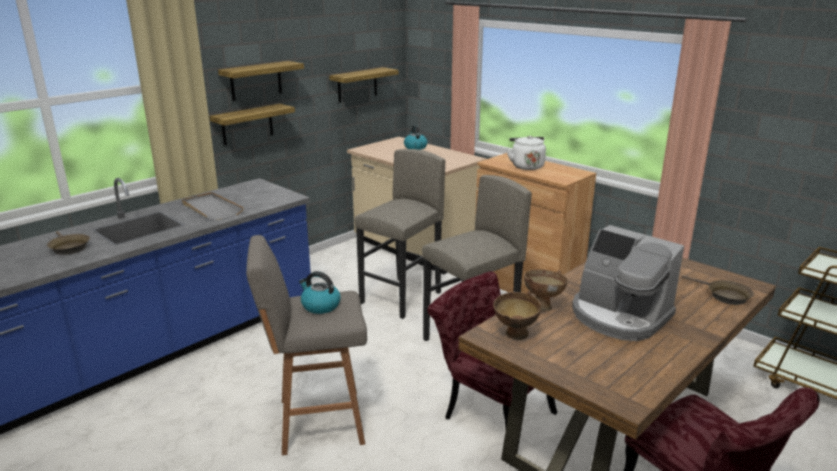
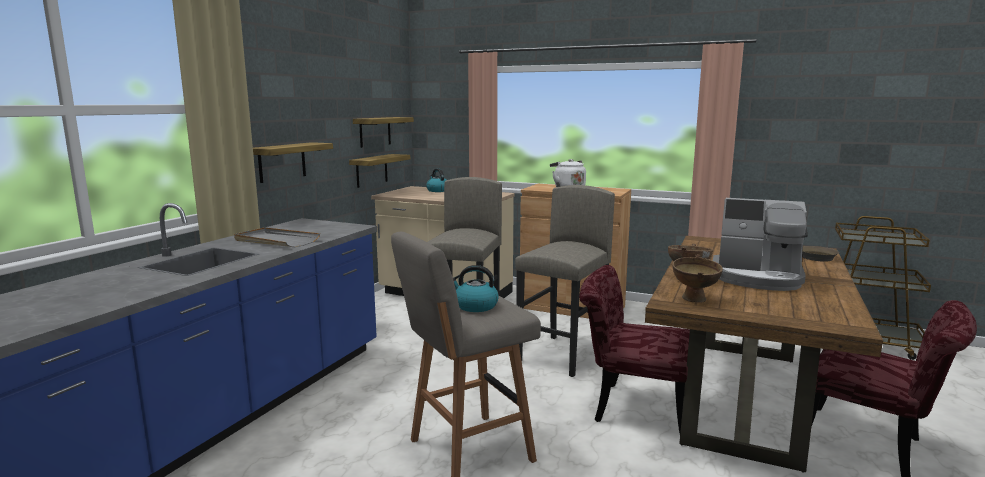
camera: 20 degrees left, 10 degrees down
brown frying pan [47,231,90,255] -> none
shelf [218,61,304,101] -> shelf moved to [349,154,410,188]

